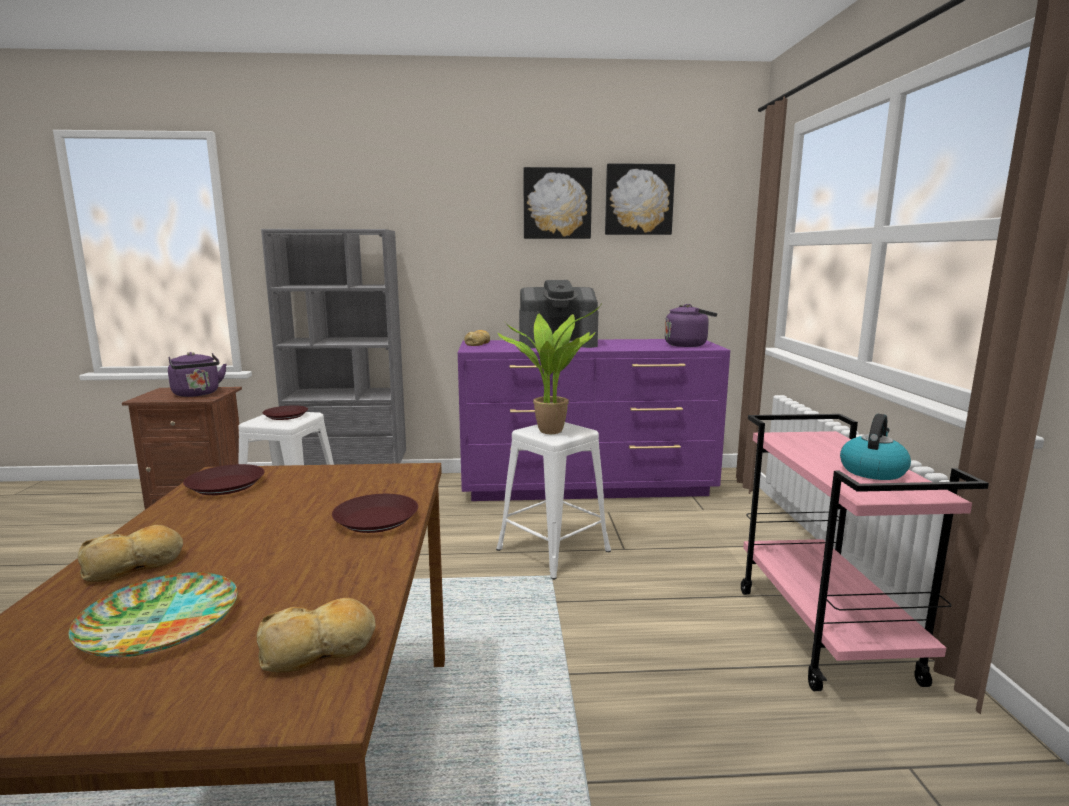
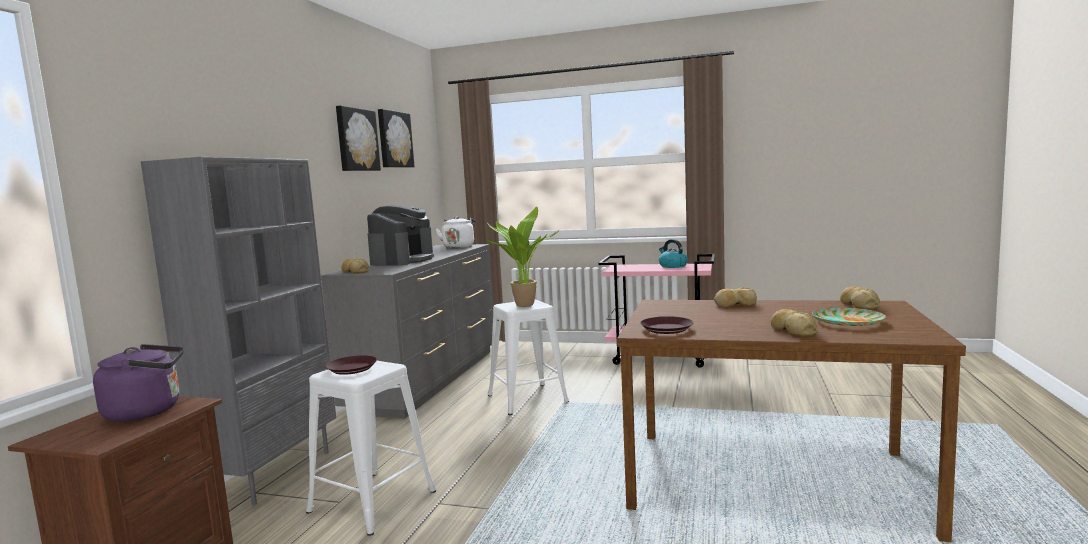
camera: 70 degrees left, 5 degrees down
brown plate [332,494,418,533] -> bread [714,287,757,307]
purple dresser [458,339,730,501] -> grey dresser [321,244,493,418]
purple kettle [665,304,717,347] -> white kettle [435,217,476,248]

